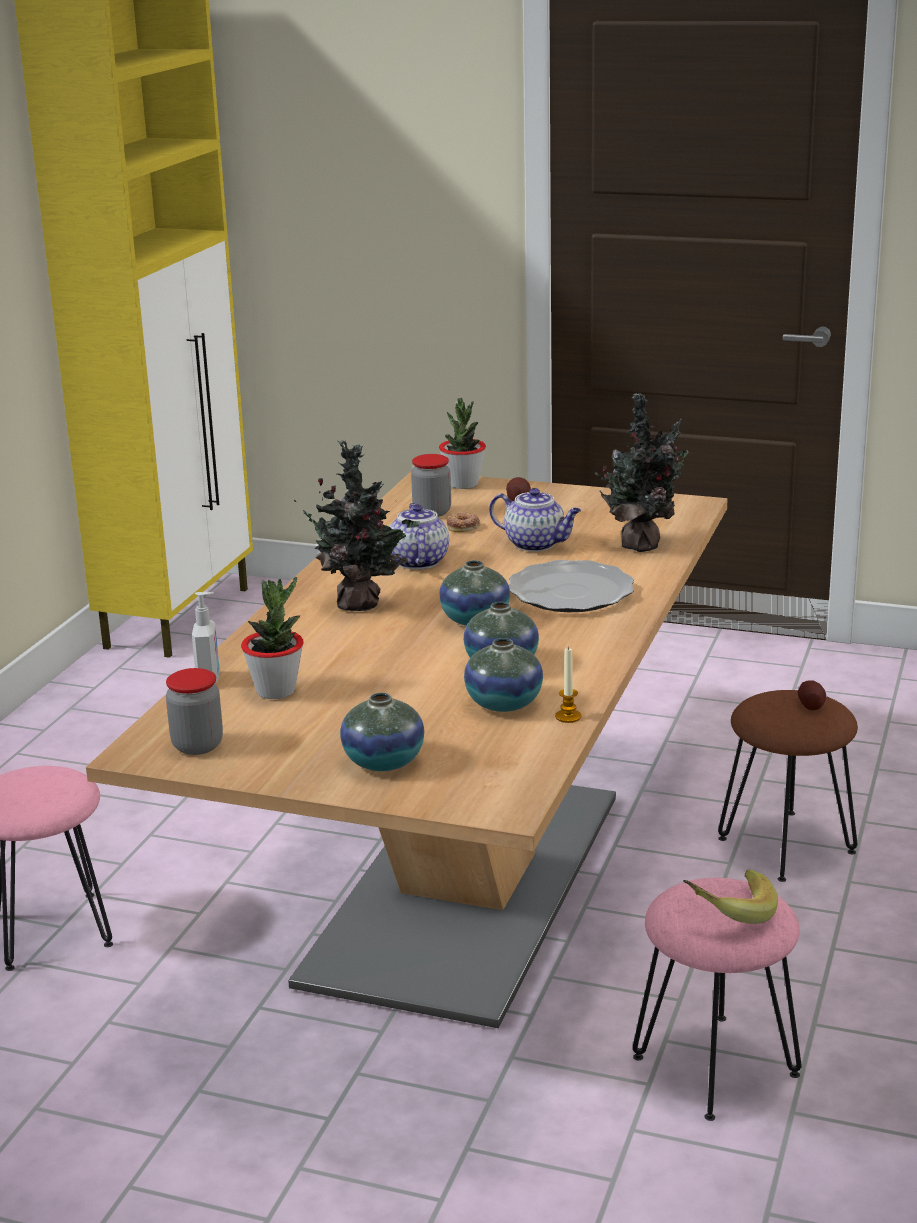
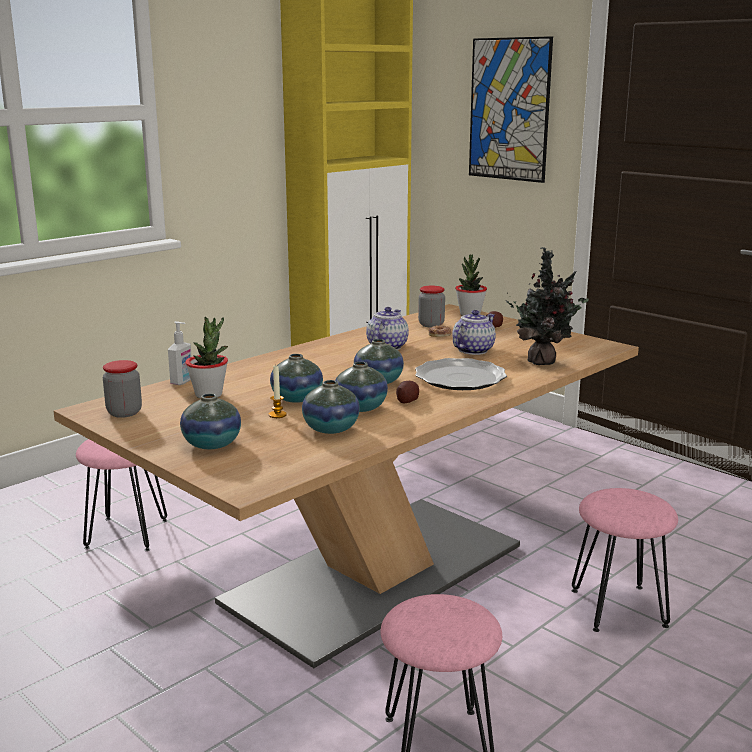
camera: 25 degrees right, 5 degrees down
potted plant [294,441,420,611] -> none
teapot [489,488,581,552] -> teapot turned 105 degrees counterclockwise [452,310,496,355]
candle [555,647,581,723] -> candle moved to [269,366,287,418]
banana [683,869,778,924] -> none
brown stool [718,690,858,882] -> pink stool [571,488,678,632]
potato [798,680,826,710] -> potato moved to [396,381,419,403]
none -> vase [270,354,323,403]
none -> picture [469,36,553,183]

